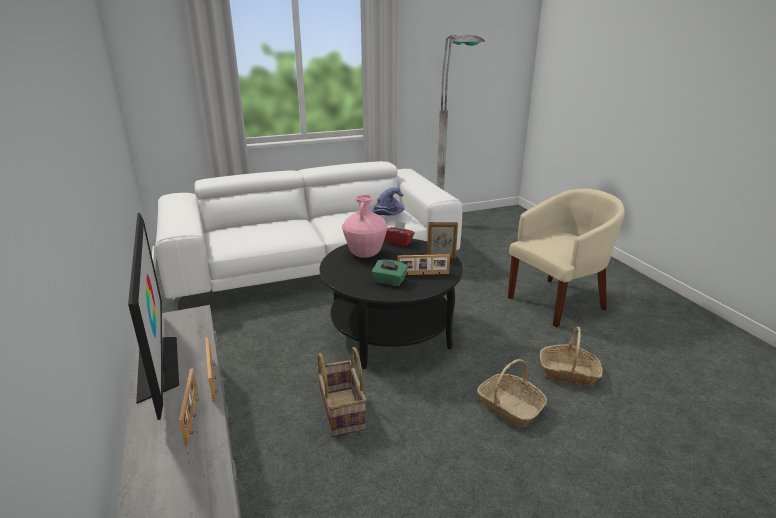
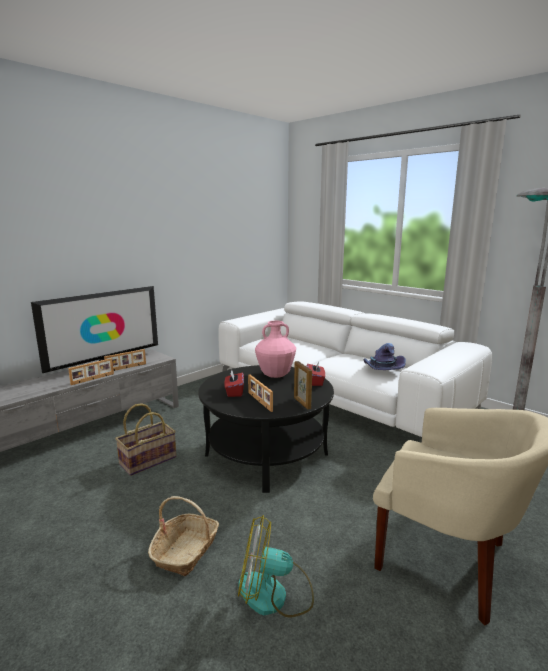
camera: 65 degrees right, 10 degrees down
picture frame [179,368,199,446] -> picture frame moved to [104,349,146,371]
green tissue box [372,259,408,286] -> red tissue box [224,370,244,397]
basket [540,327,603,386] -> fan [238,515,314,618]

